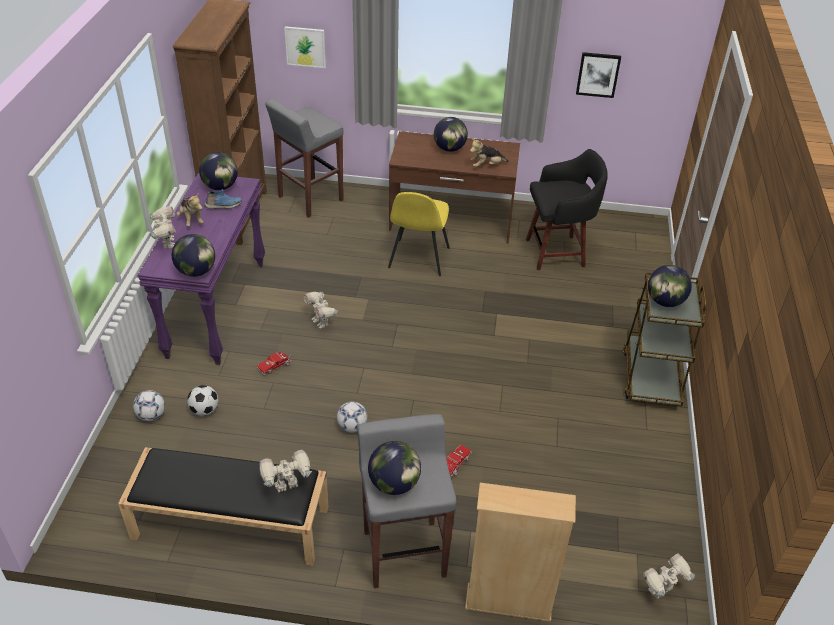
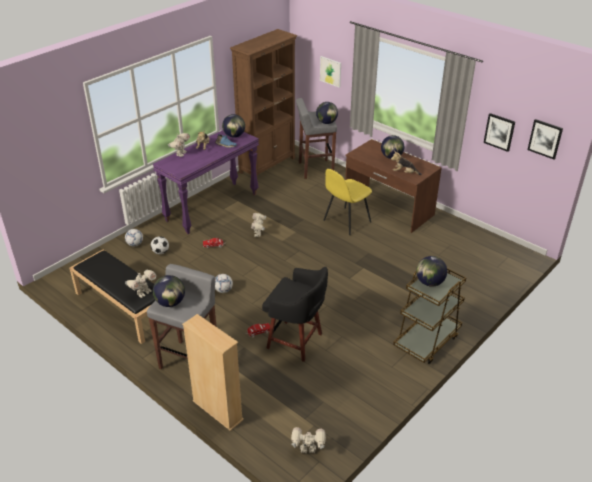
camera: 35 degrees right, 5 degrees down
globe [172,234,215,277] -> globe moved to [316,102,338,124]
toy robot [259,450,312,493] -> toy robot turned 120 degrees clockwise [125,270,156,298]
black stool [526,149,608,270] -> black stool moved to [262,267,328,362]
none -> picture [527,119,563,159]

